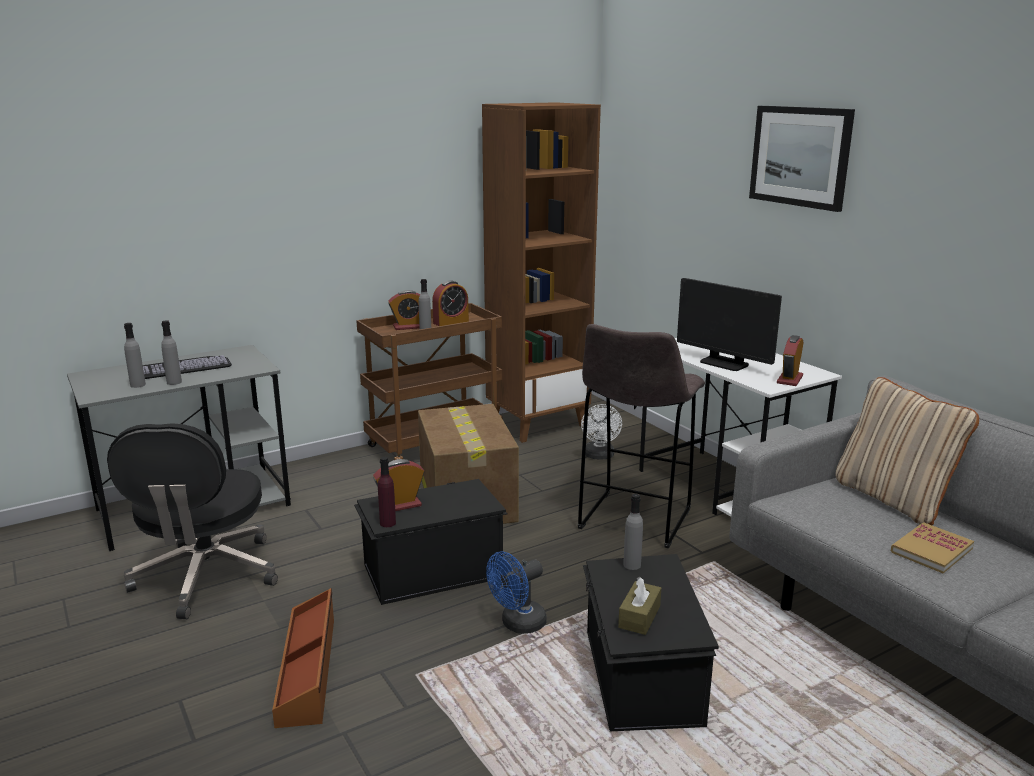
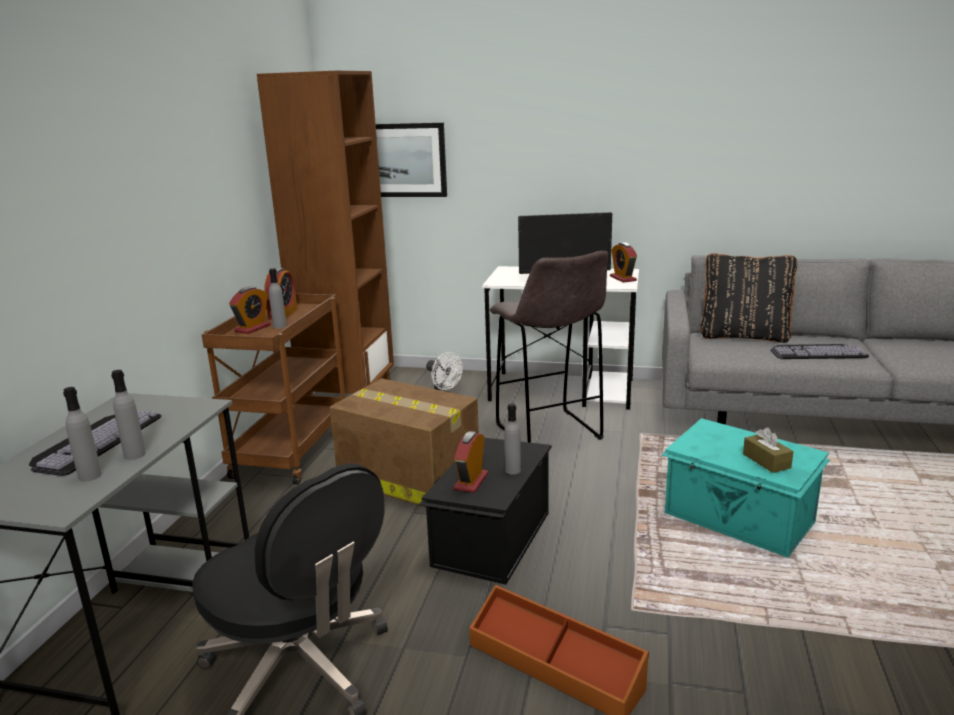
camera: 45 degrees left, 0 degrees up
purple bottle [378,457,396,527] -> none
blue fan [486,551,547,634] -> none
black storage box [583,554,719,731] -> turquoise storage box [661,418,830,557]
grey bottle [623,494,643,570] -> grey bottle moved to [504,403,521,475]
picture [749,106,855,212] -> picture moved to [376,123,447,197]
beige pillow [835,377,979,525] -> black pillow [700,253,797,343]
book [891,522,974,573] -> keyboard [770,344,869,359]

